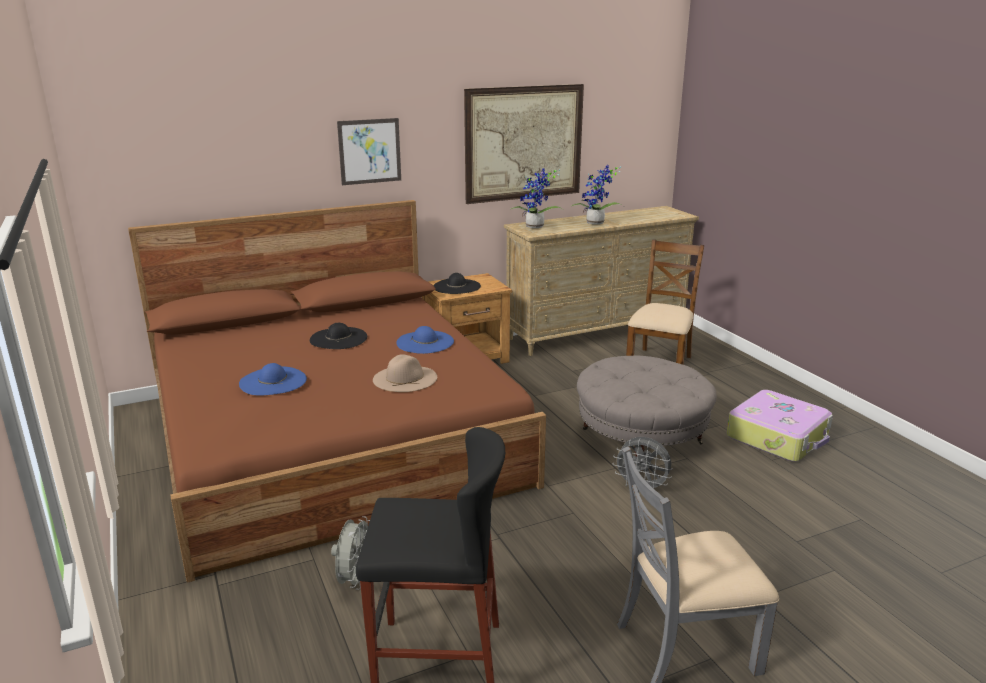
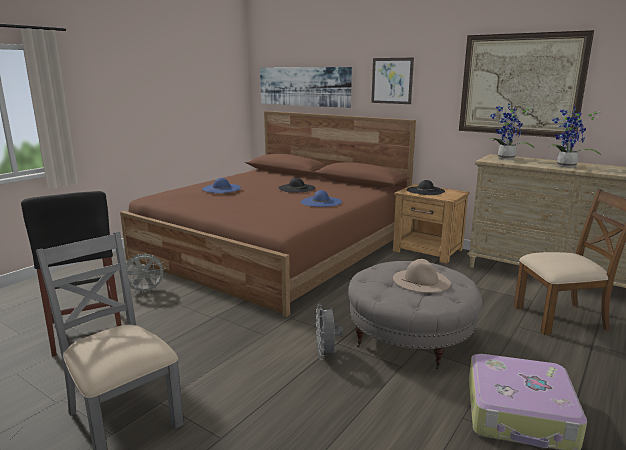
camera: 60 degrees right, 5 degrees down
beige hat [373,354,437,392] -> beige hat moved to [393,259,451,293]
none -> picture [260,67,352,108]

